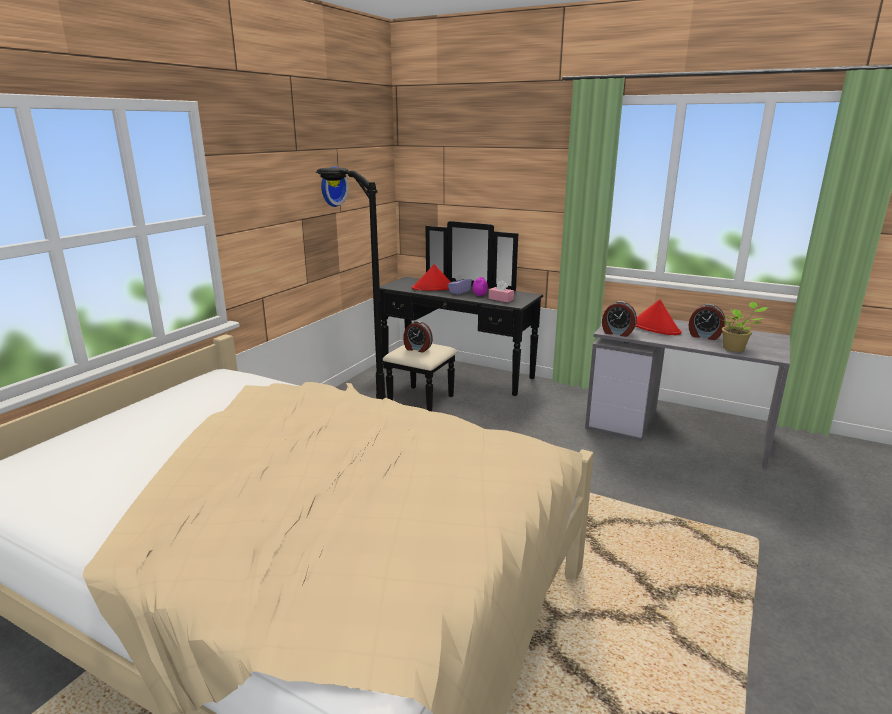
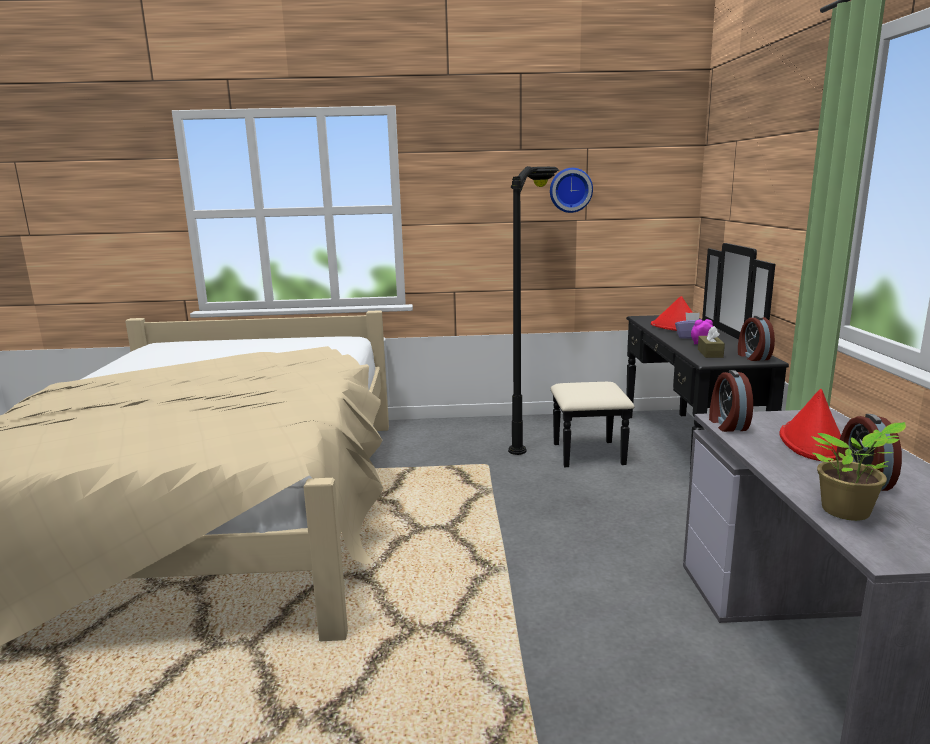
camera: 60 degrees right, 5 degrees down
alarm clock [403,321,433,352] -> alarm clock moved to [738,316,775,361]
pink tissue box [489,280,514,302] -> brown tissue box [698,326,725,358]

